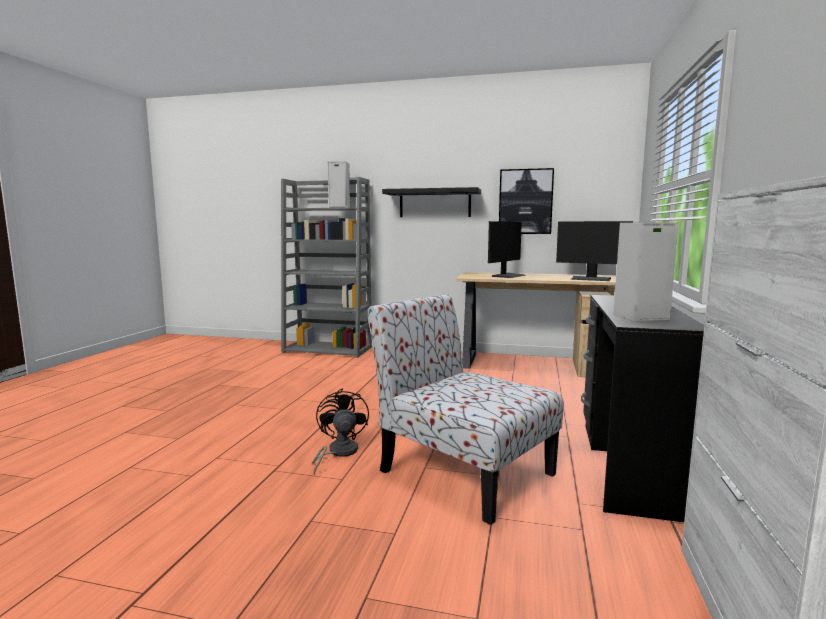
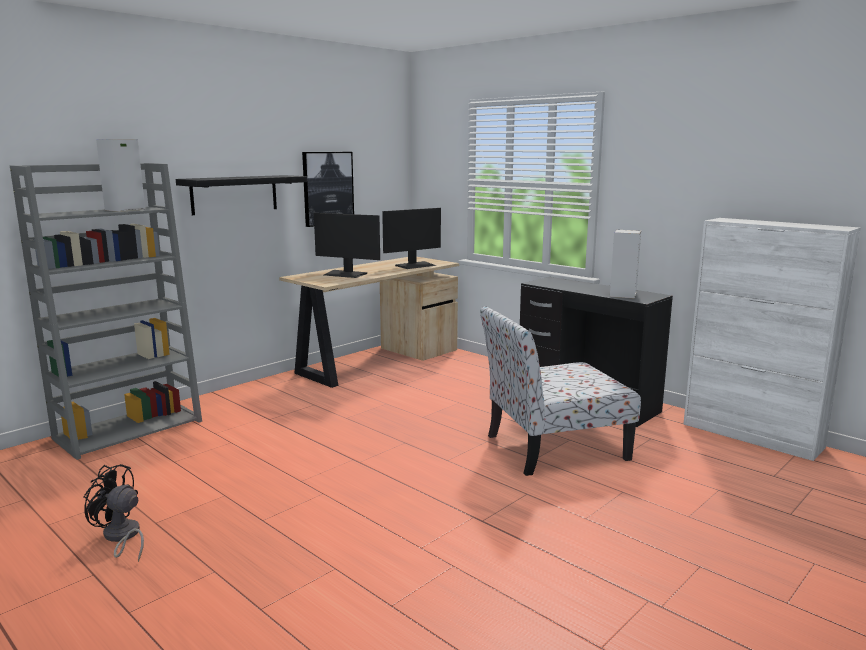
camera: 60 degrees left, 5 degrees up
black fan [312,388,369,474] -> black fan moved to [83,464,144,562]
monitor [488,221,526,278] -> monitor turned 135 degrees clockwise [314,213,380,278]

